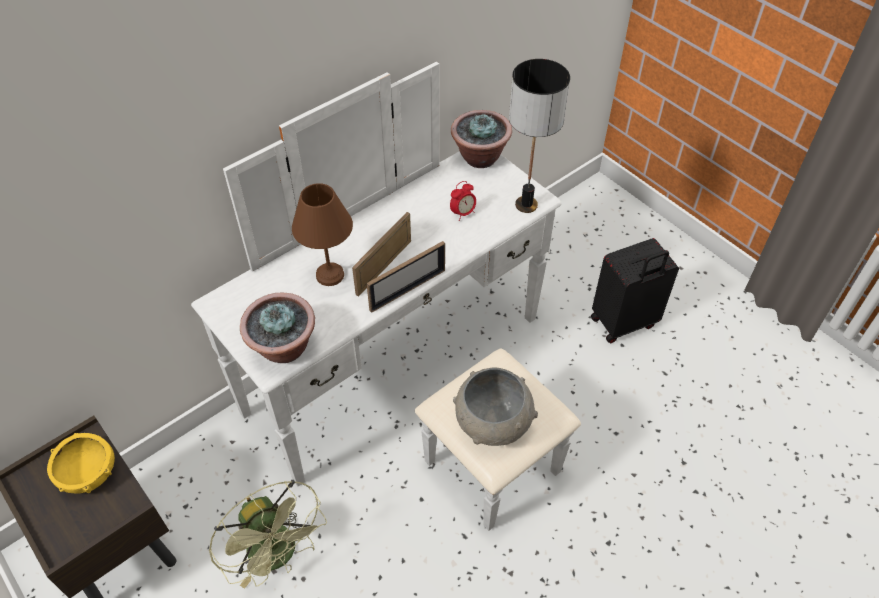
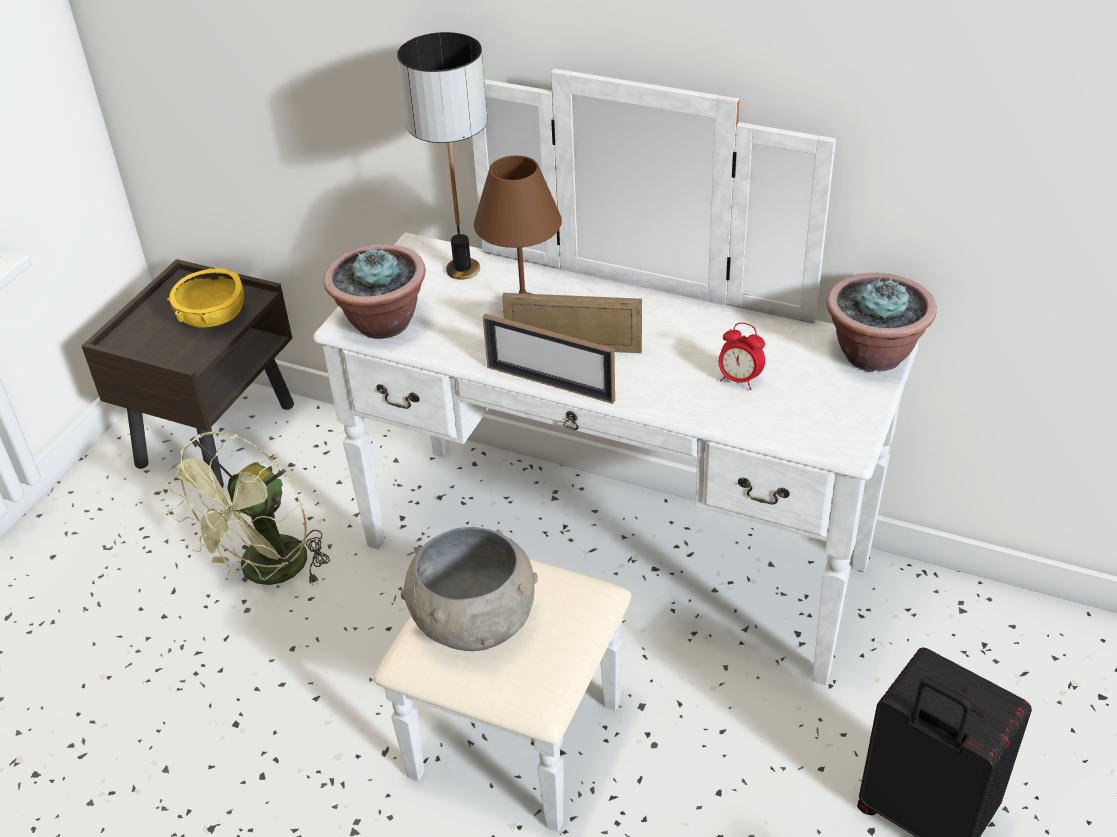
camera: 65 degrees right, 10 degrees down
table lamp [509,59,570,213] -> table lamp moved to [397,32,488,280]

